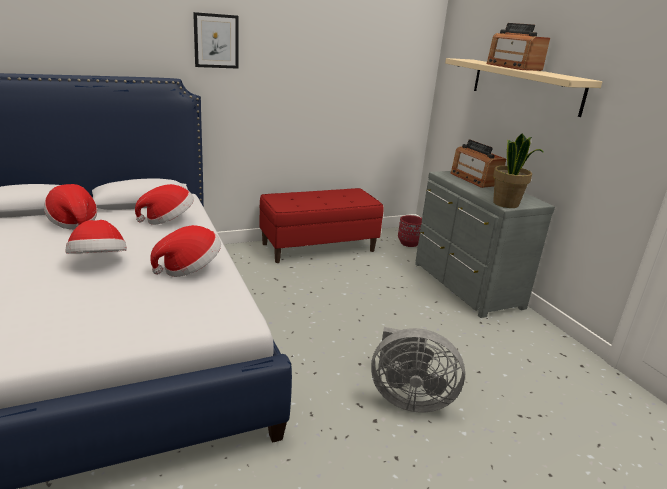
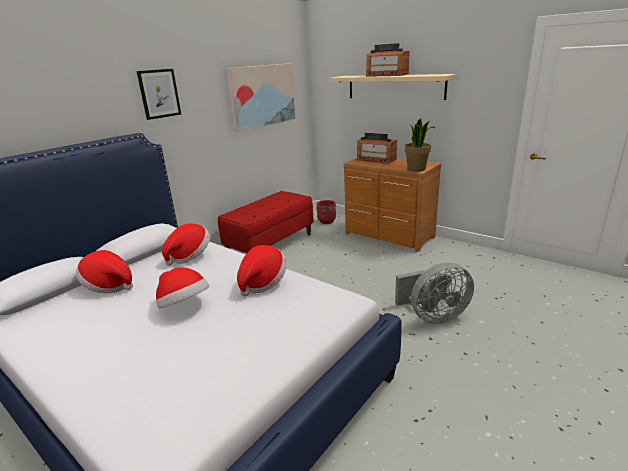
camera: 25 degrees left, 0 degrees up
grey dresser [415,171,555,318] -> brown dresser [344,158,441,252]
none -> picture [226,63,296,132]

